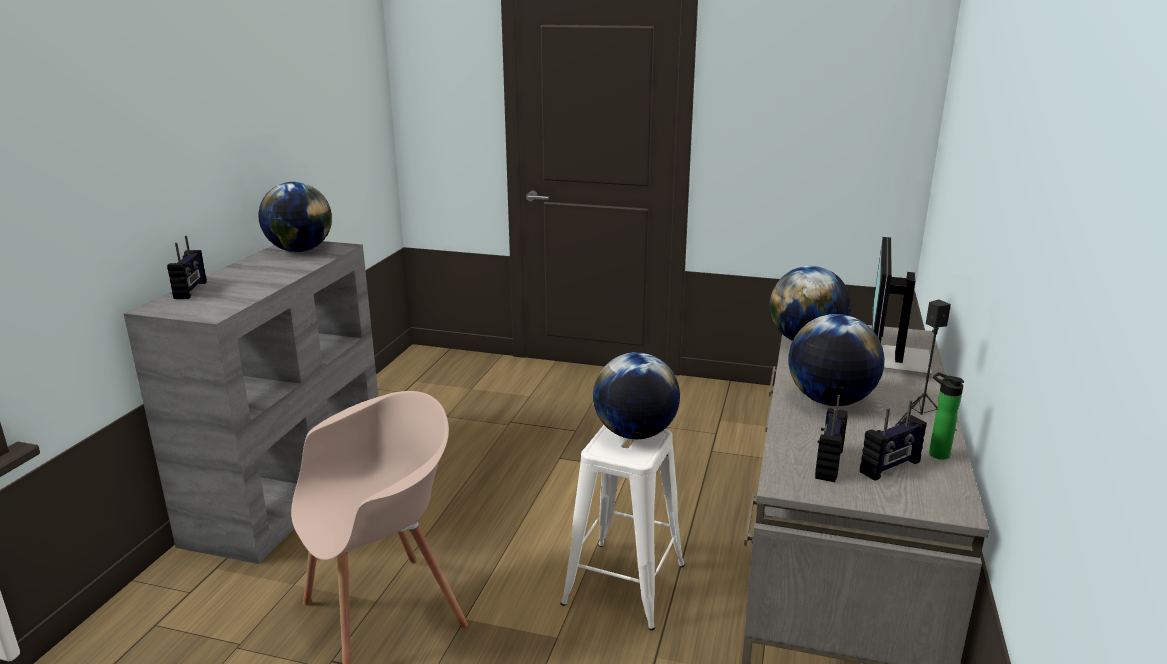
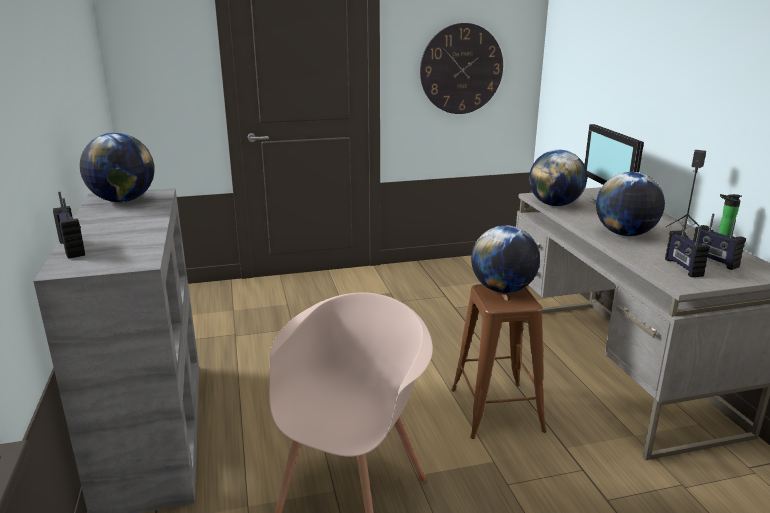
camera: 30 degrees left, 0 degrees up
white stool [560,425,685,631] -> brown stool [451,284,547,439]
radio [860,400,927,481] -> radio turned 120 degrees clockwise [693,213,746,270]
none -> wall clock [420,23,503,114]

